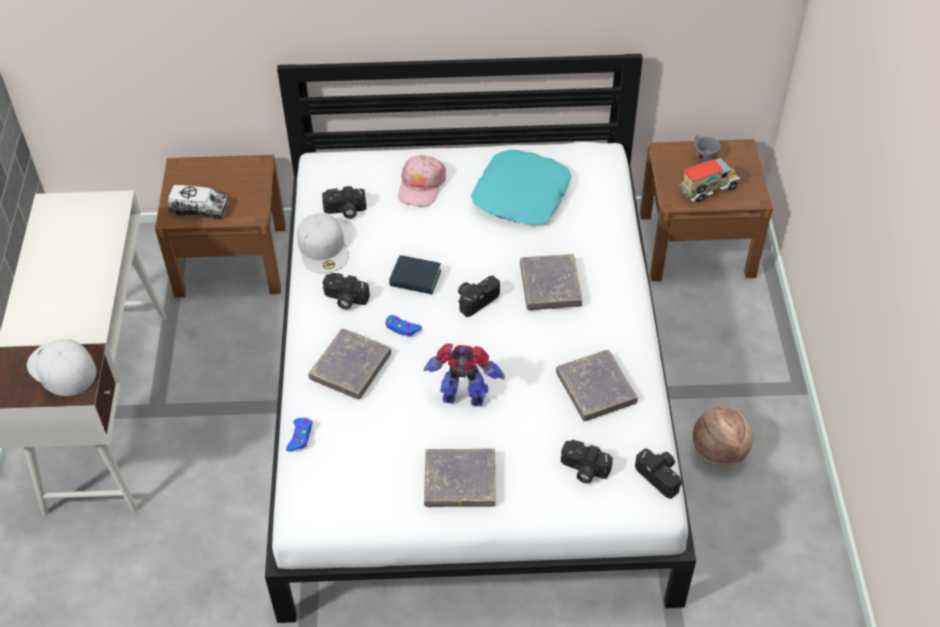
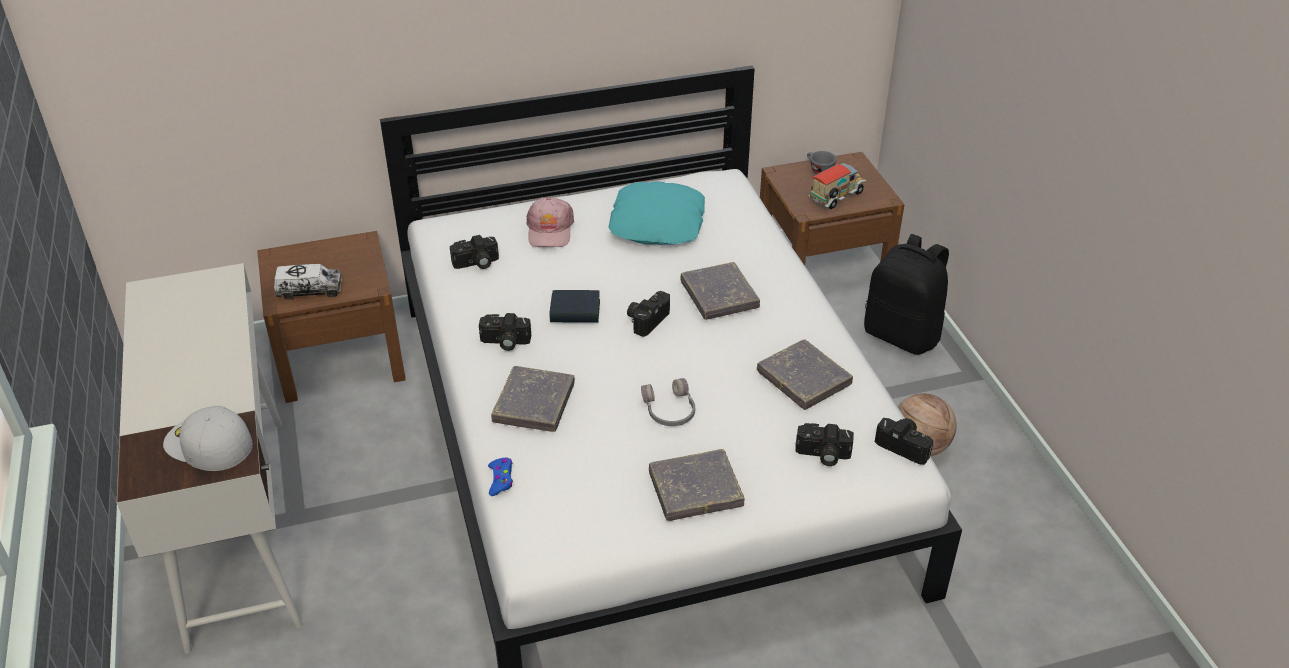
camera: 15 degrees left, 10 degrees down
white cap [297,213,349,274] -> none
blue game controller [385,315,422,336] -> none
toy robot [424,343,505,407] -> grey headphones [641,378,695,426]
none -> black backpack [864,234,949,355]

